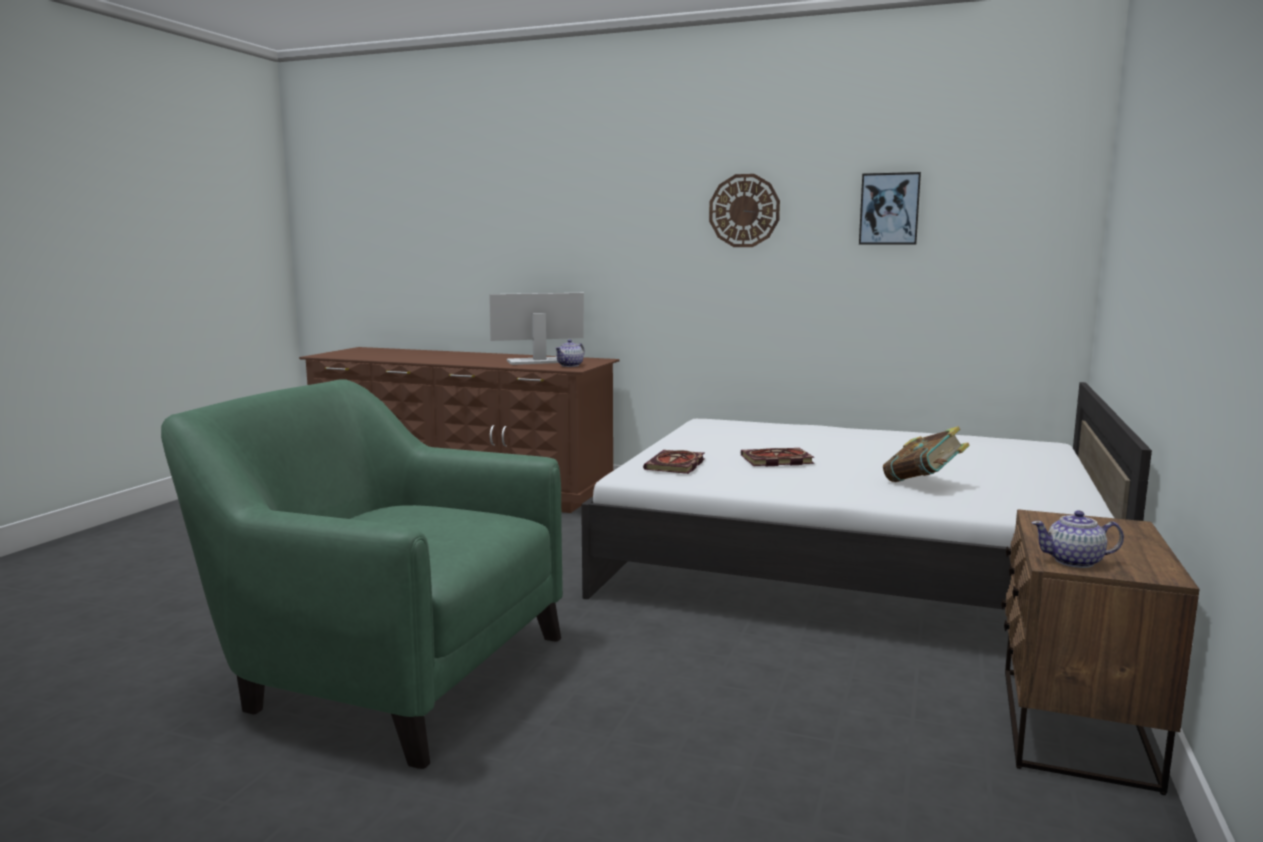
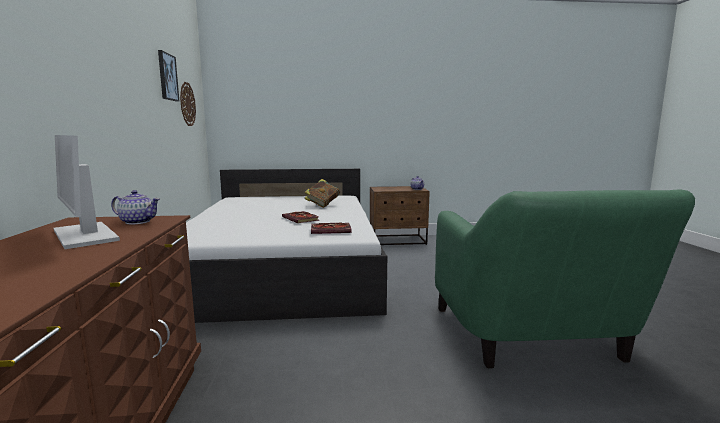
camera: 115 degrees left, 0 degrees up
wall clock [709,174,780,247] -> wall clock moved to [180,82,196,126]

